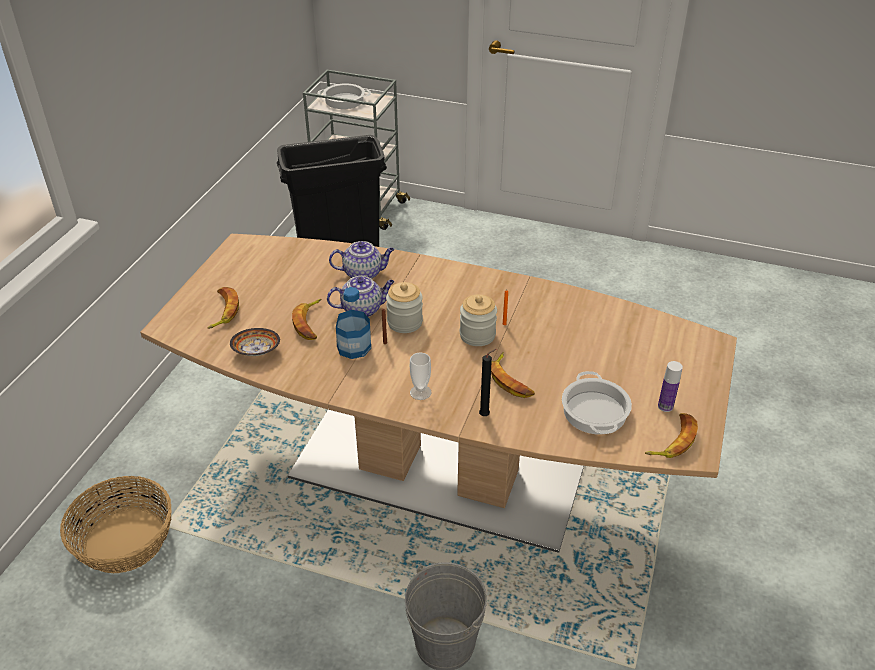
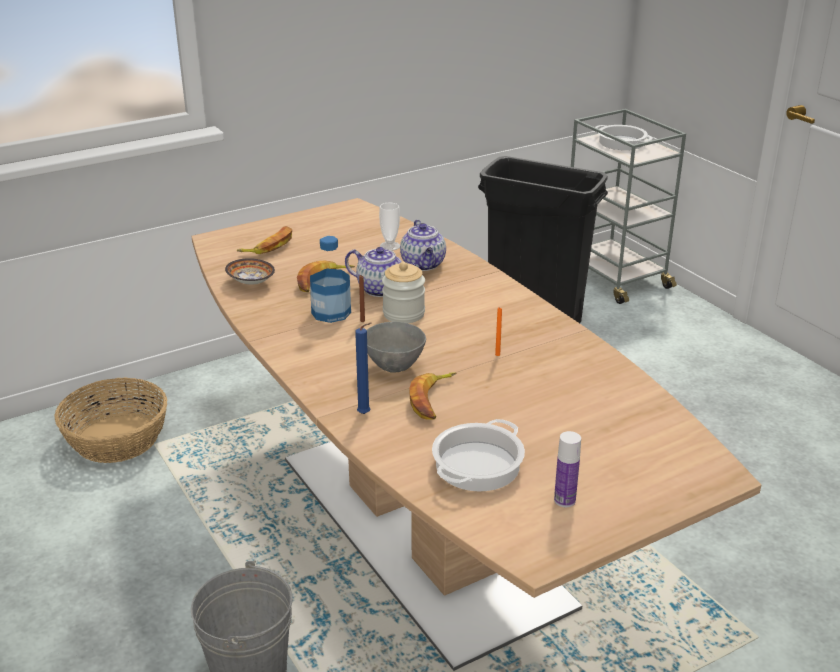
camera: 40 degrees right, 10 degrees down
teapot [329,241,394,279] -> teapot turned 45 degrees clockwise [400,220,446,271]
cup [410,352,432,400] -> cup moved to [379,203,400,251]
jar [460,294,497,346] -> none
black candle [479,349,496,416] -> blue candle [355,323,372,414]
banana [645,413,698,458] -> none
none -> grey bowl [367,322,426,373]

